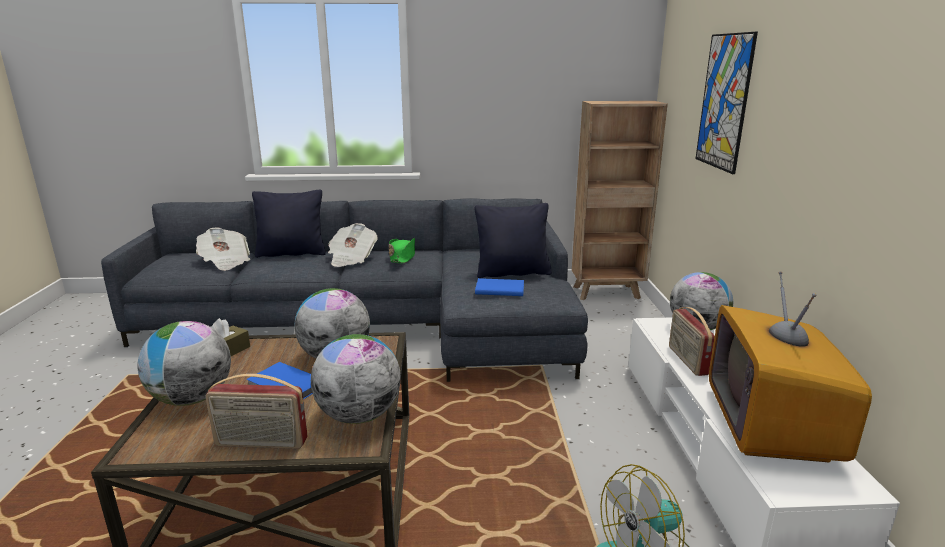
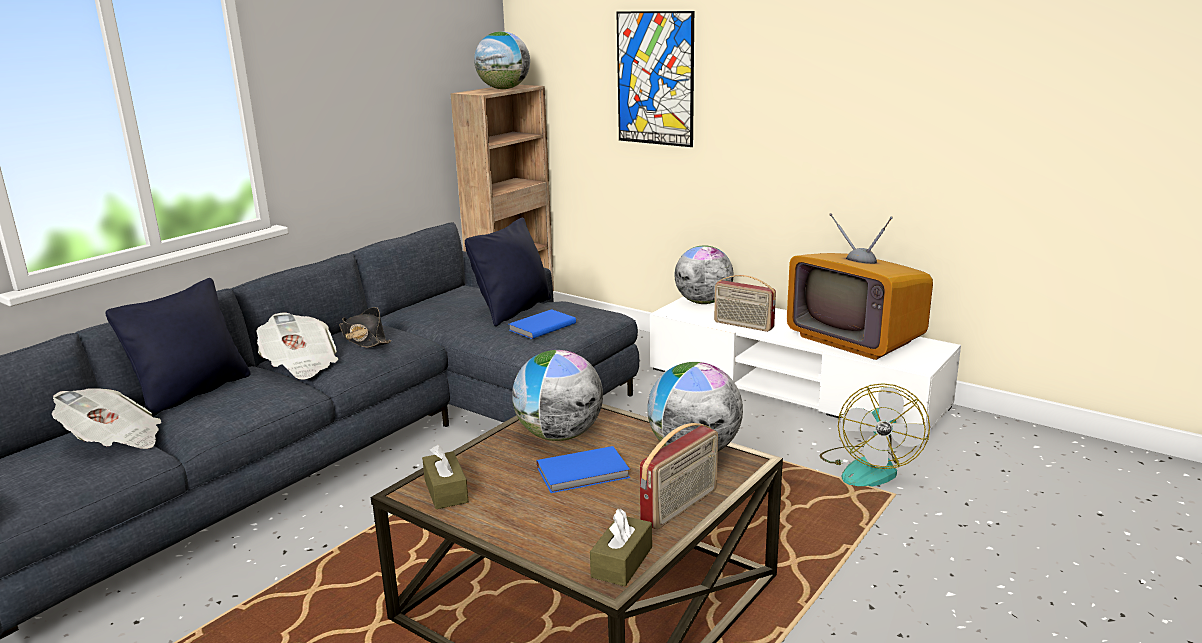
camera: 50 degrees left, 0 degrees up
globe [137,321,231,406] -> globe moved to [474,31,530,89]
green hat [389,238,415,264] -> black hat [339,307,391,348]
none -> brown tissue box [590,509,652,586]

